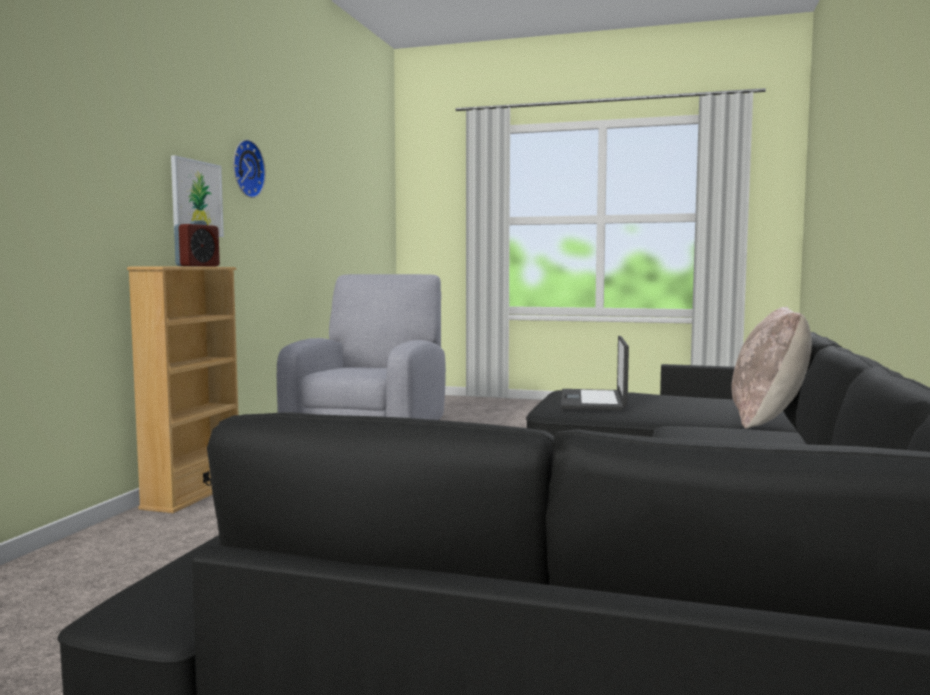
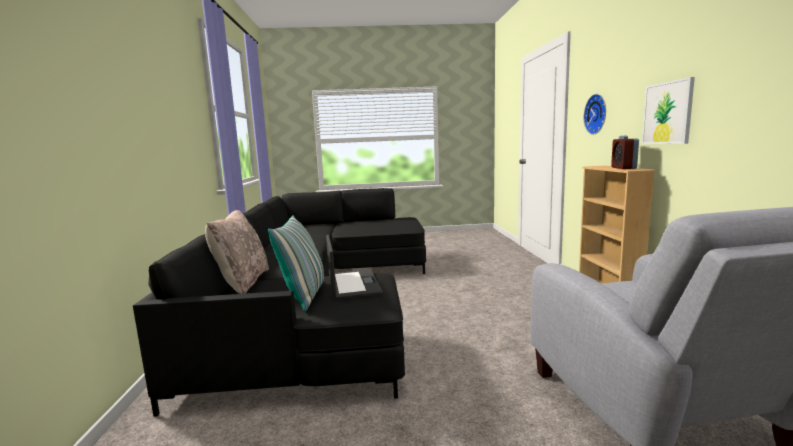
camera: 160 degrees right, 5 degrees up
wall clock [233,139,266,198] -> wall clock moved to [584,94,606,135]
none -> pillow [268,215,324,311]

